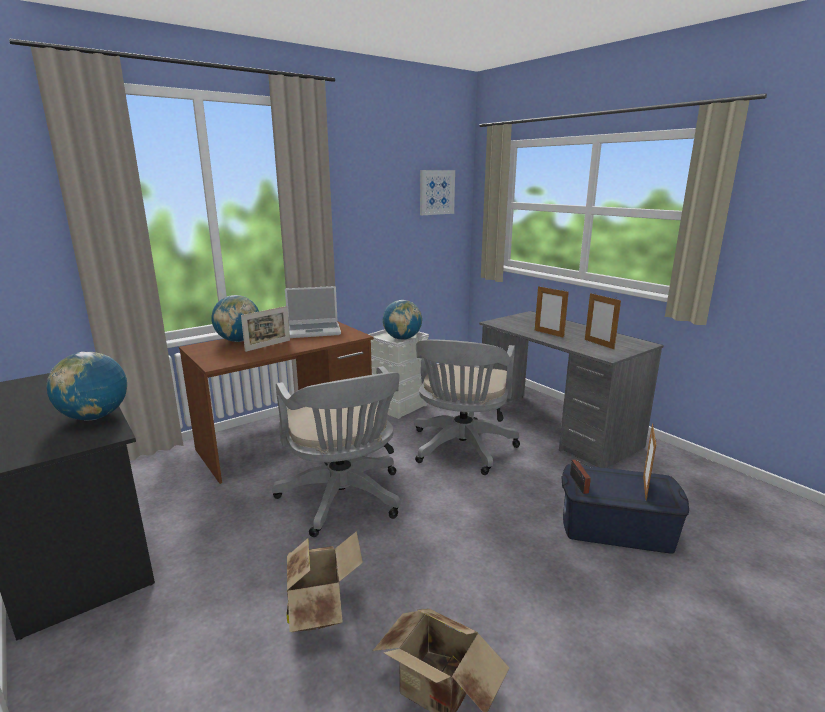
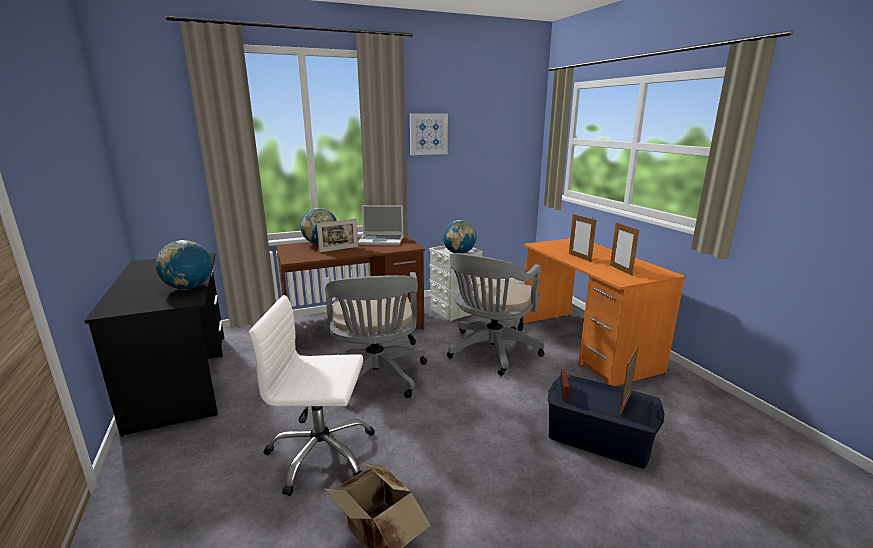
camera: 15 degrees right, 0 degrees up
cardboard box [286,531,363,632] -> white office chair [249,295,375,496]
picture [420,170,455,215] -> picture moved to [410,113,448,155]
grey desk [479,311,664,468] -> orange desk [523,238,686,386]

